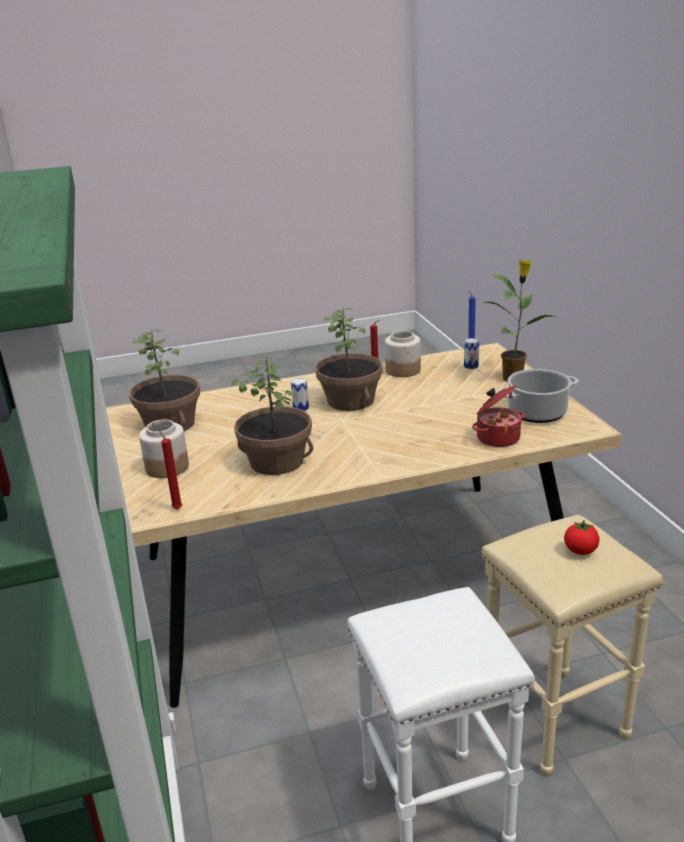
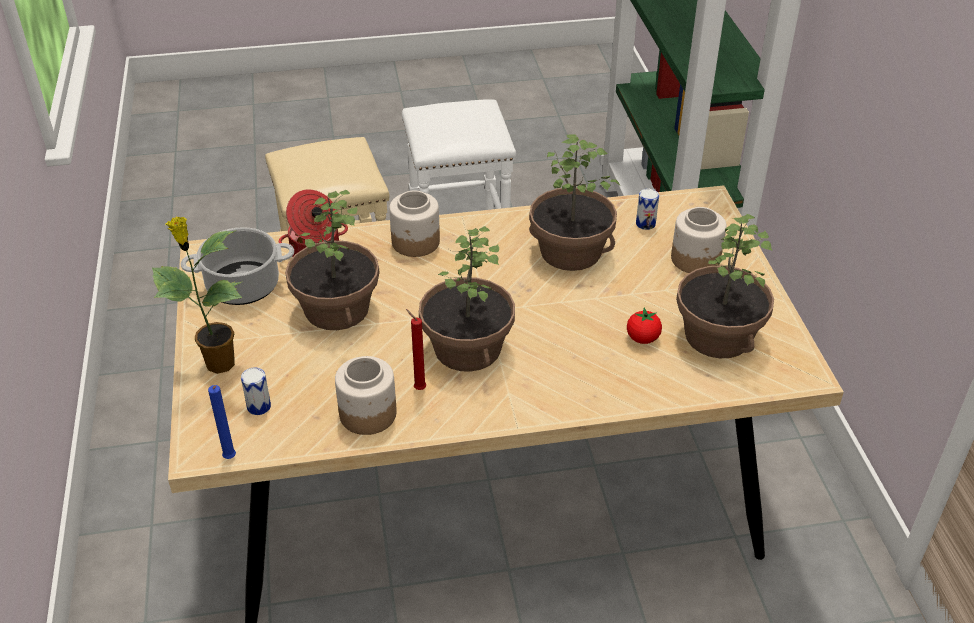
camera: 175 degrees left, 15 degrees up
red candle [159,430,182,510] -> none
can [291,378,309,411] -> can moved to [636,189,659,230]
tomato [564,520,600,555] -> tomato moved to [627,308,662,344]
none -> potted plant [285,189,379,330]
none -> jar [389,191,440,257]

